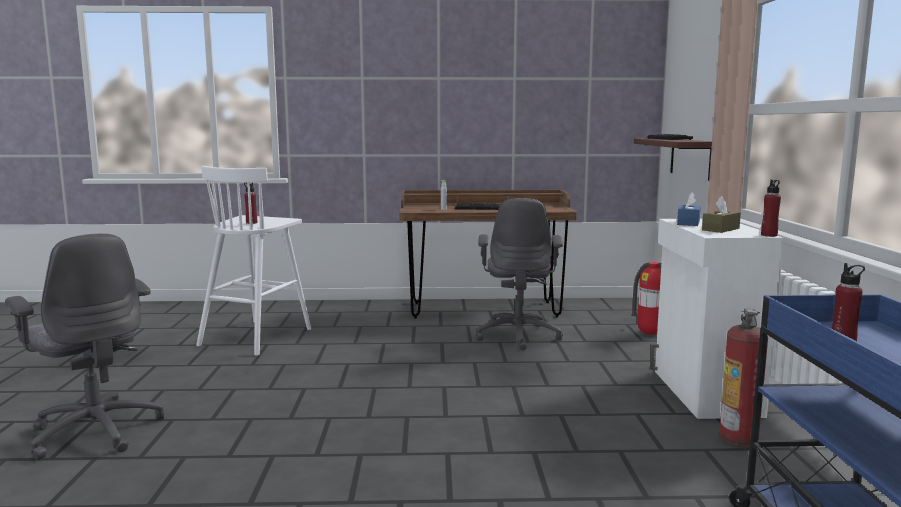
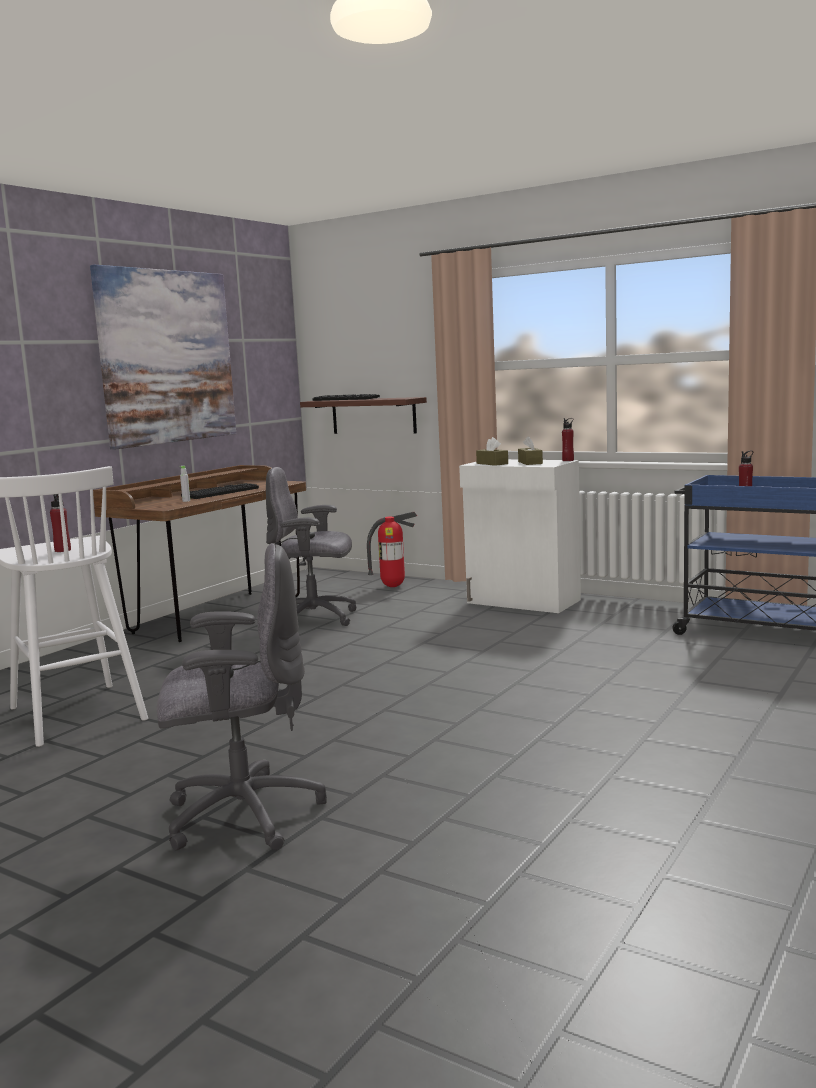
camera: 55 degrees left, 0 degrees up
grey office chair [476,198,563,350] -> grey office chair turned 150 degrees clockwise [266,467,357,626]
blue tissue box [677,192,701,226] -> brown tissue box [476,437,508,466]
fire extinguisher [718,309,768,448] -> none
none -> picture [90,265,236,450]

